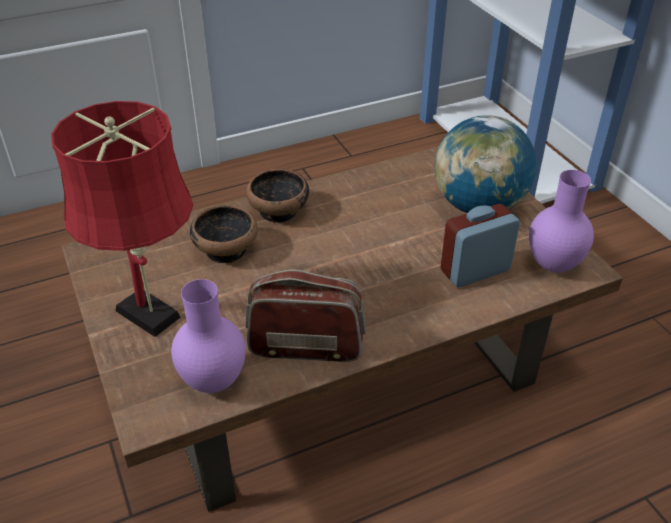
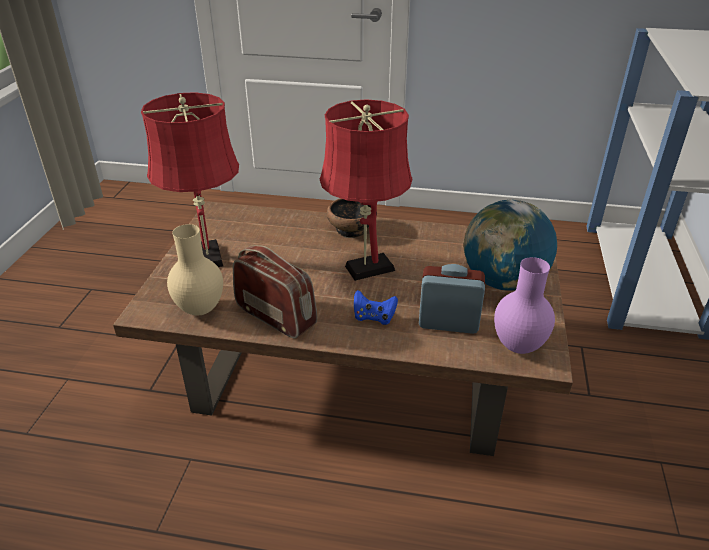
camera: 35 degrees right, 5 degrees down
purple vase [171,279,246,393] -> beige vase [167,224,223,316]
bowl [190,205,258,264] -> none
none -> red table lamp [320,99,412,281]
none -> blue game controller [354,290,398,325]

